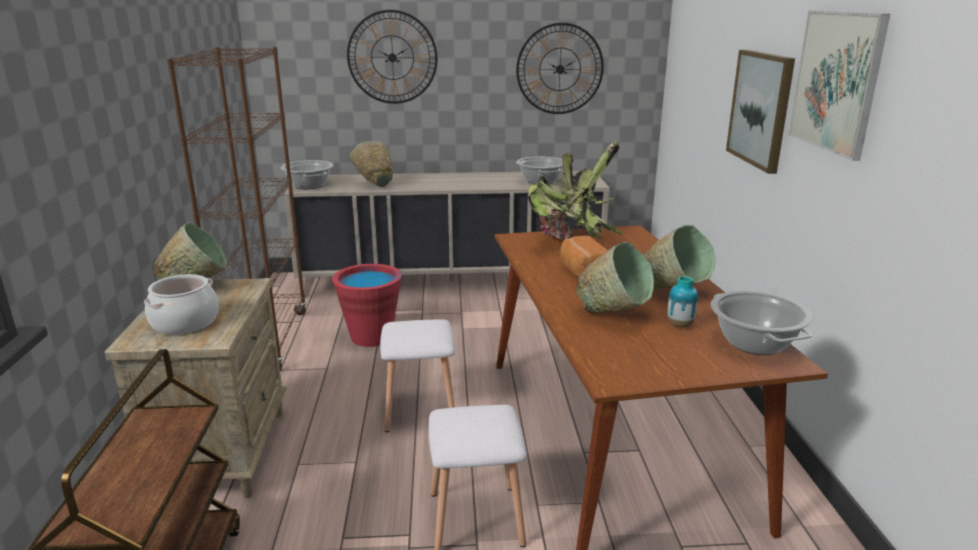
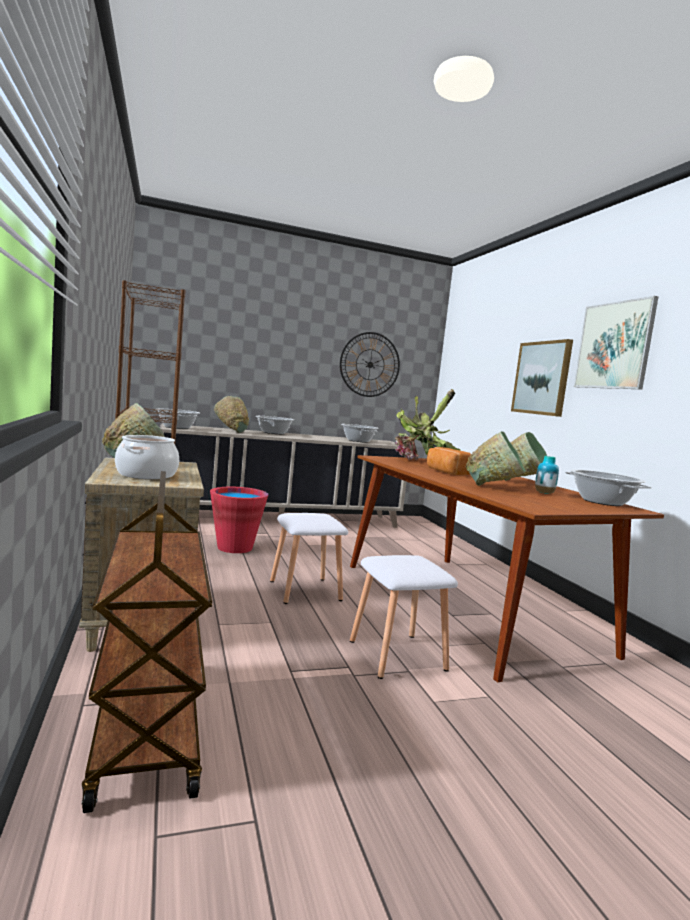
camera: 15 degrees left, 15 degrees down
wall clock [347,10,438,104] -> none
none -> cooking pot [256,416,294,434]

